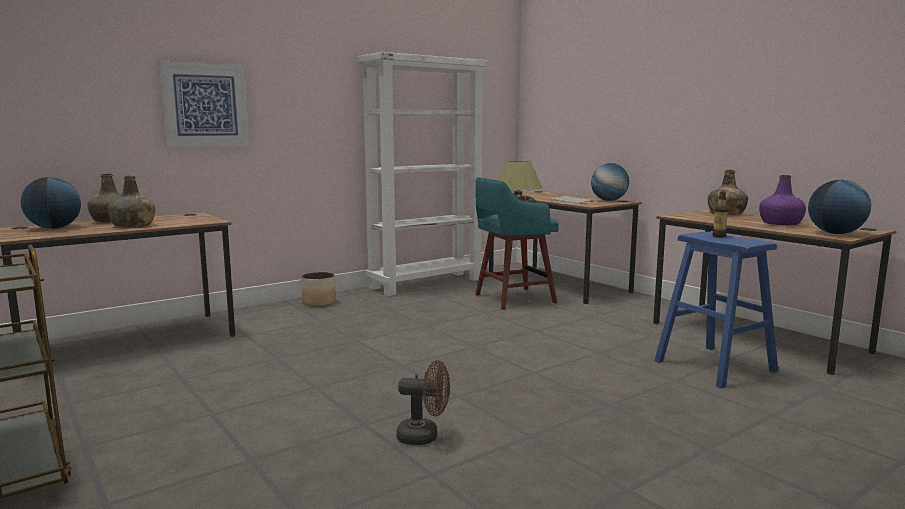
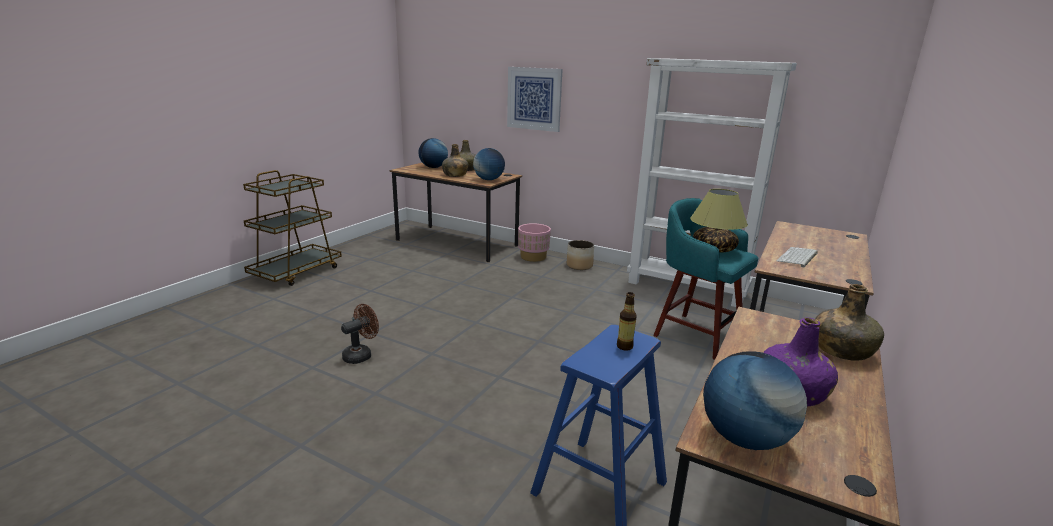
camera: 65 degrees right, 10 degrees up
brown fan [396,360,450,445] -> brown fan turned 120 degrees counterclockwise [341,304,379,364]
globe [591,163,629,201] -> globe moved to [473,148,505,180]
none -> pink planter [518,223,551,262]

